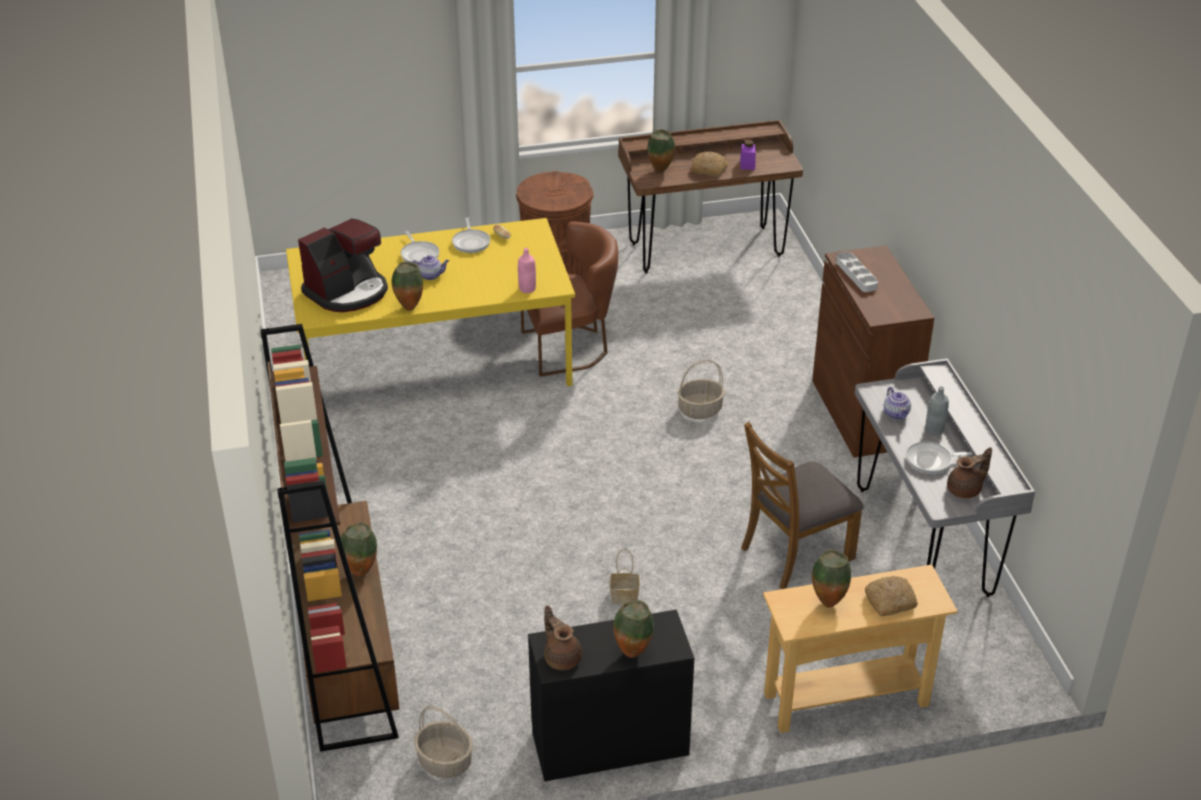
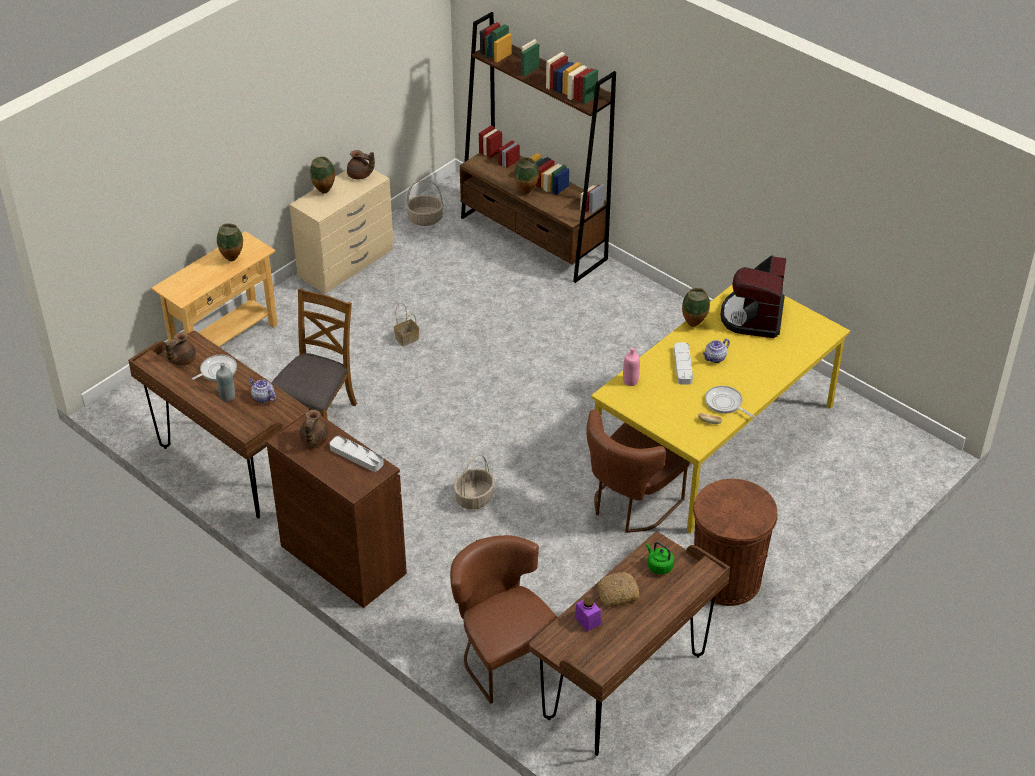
camera: 145 degrees right, 5 degrees up
frying pan [401,231,439,266] -> none
black dresser [528,610,694,781] -> beige dresser [289,170,394,294]
vase [648,129,675,172] -> green kettle [646,542,674,574]
grey desk [855,358,1035,597] -> brown desk [128,331,309,519]
bread [865,576,918,616] -> none
none -> brown teapot [299,410,329,446]
none -> brown chair [450,535,558,704]
none -> grey tray [674,342,693,384]

